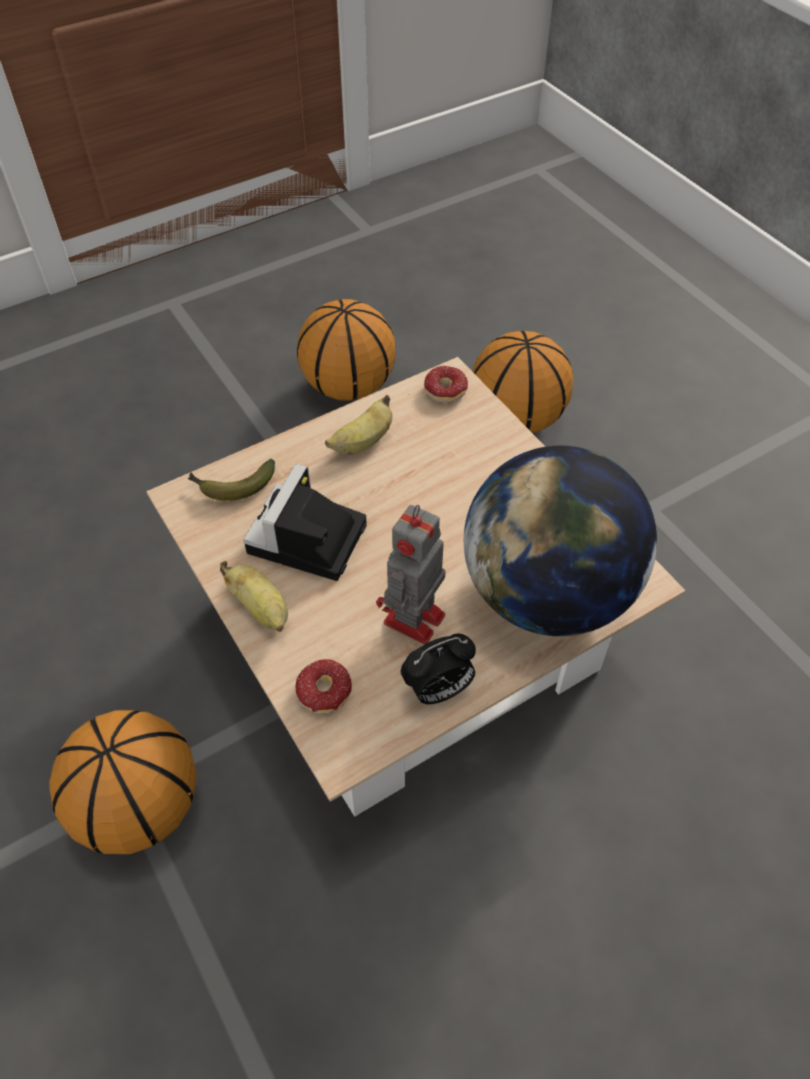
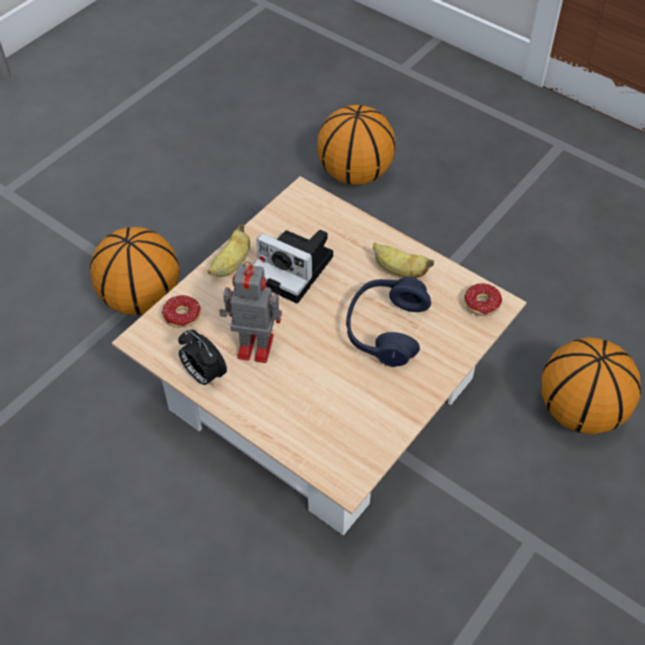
camera: 70 degrees right, 0 degrees up
banana [188,459,275,501] -> none
camera [243,464,367,581] -> camera turned 150 degrees counterclockwise [252,230,333,303]
basketball [297,299,395,401] -> basketball moved to [317,105,395,185]
globe [464,446,657,636] -> none
none -> blue headphones [346,276,431,367]

